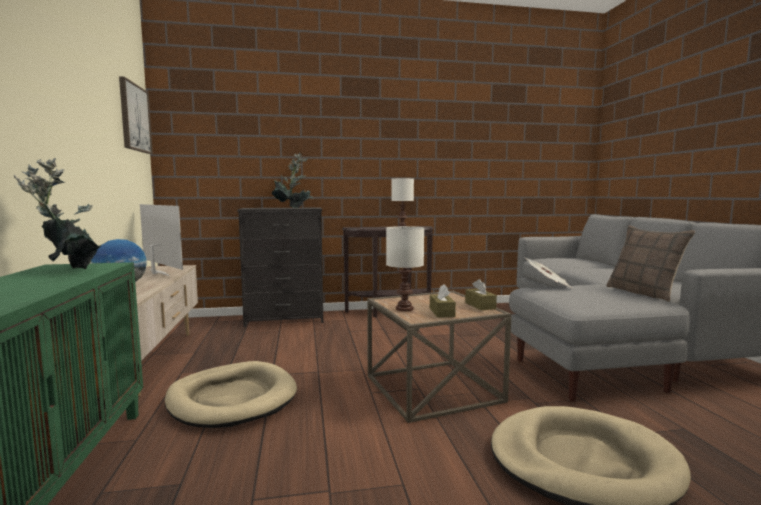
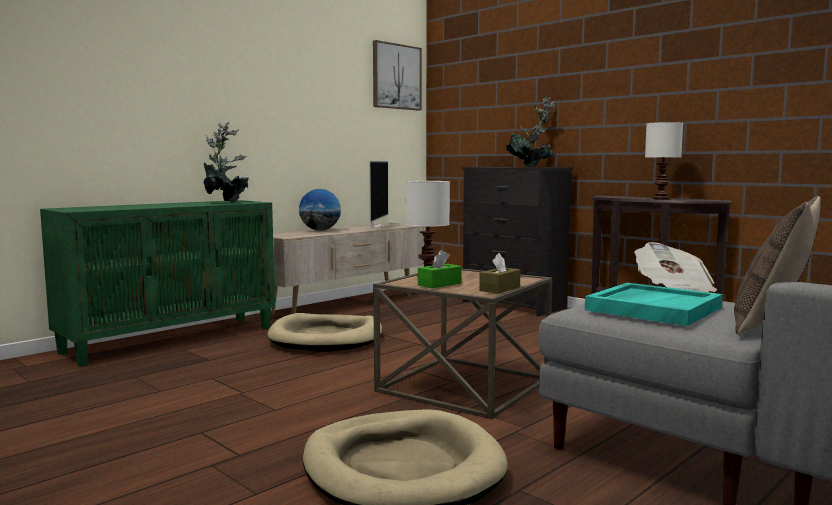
camera: 55 degrees right, 0 degrees up
brown tissue box [430,285,456,318] -> green tissue box [418,250,462,288]
none -> turquoise tray [585,283,723,326]

